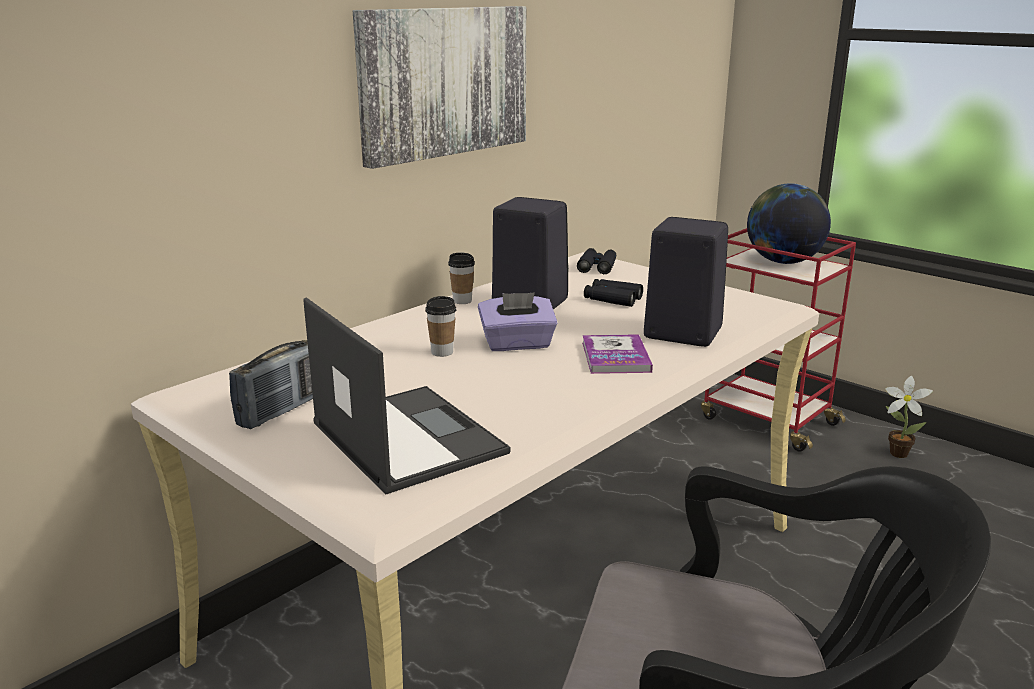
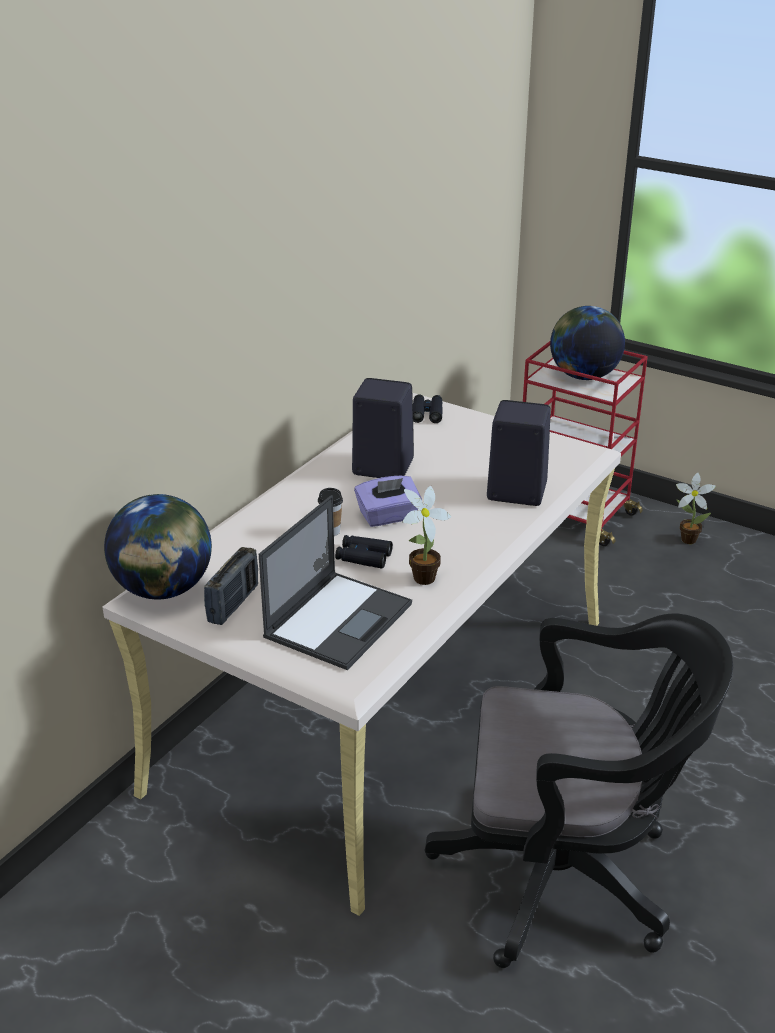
camera: 10 degrees left, 10 degrees up
laptop [303,297,511,495] -> laptop turned 75 degrees clockwise [259,495,412,670]
picture [353,6,526,169] -> none
cup [448,253,475,304] -> none
book [582,334,653,374] -> none
black binoculars [584,279,643,307] -> black binoculars moved to [335,535,393,568]
none -> globe [104,494,212,599]
none -> potted plant [403,486,451,585]

